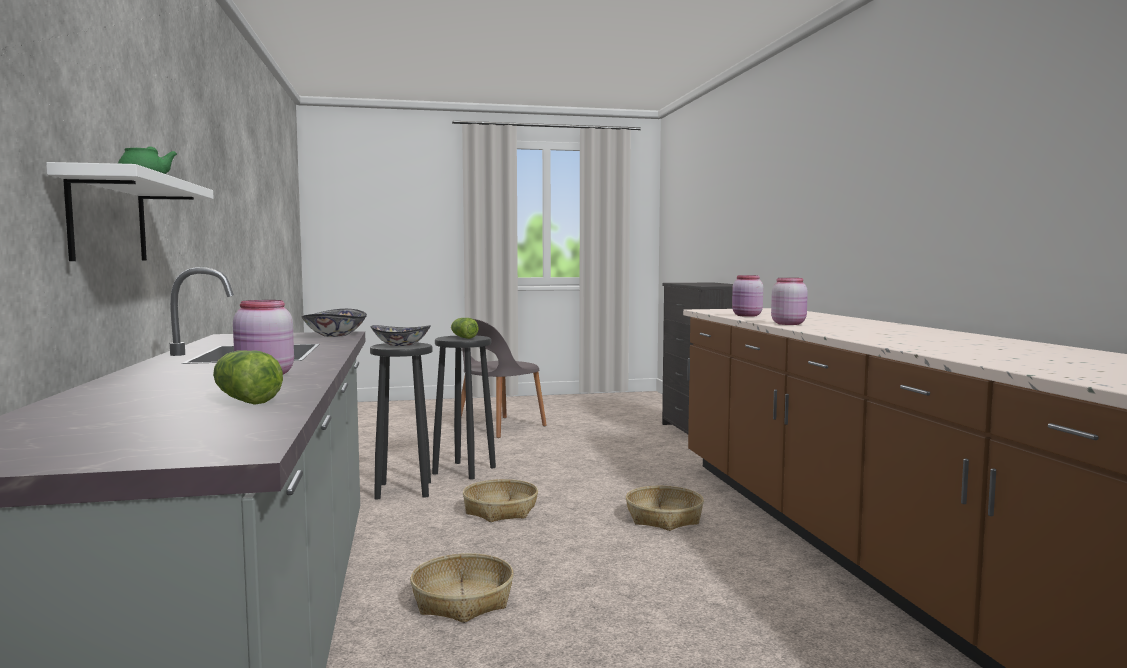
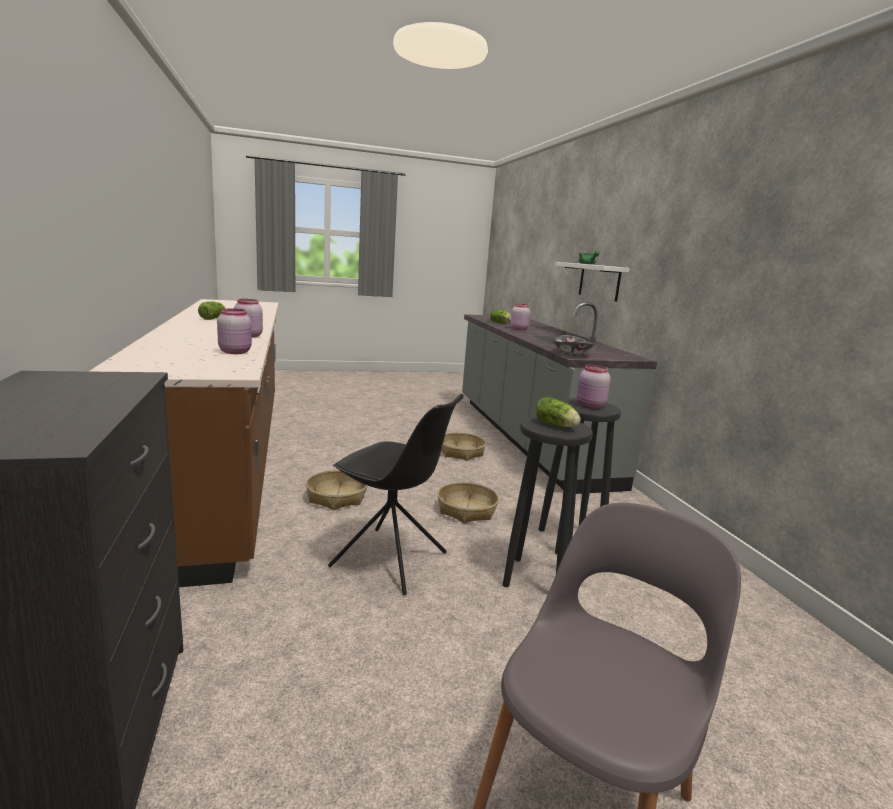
camera: 175 degrees right, 10 degrees up
bowl [371,325,431,346] -> pink jar [577,364,611,409]
none -> lettuce [198,302,226,320]
none -> black chair [328,394,464,595]

